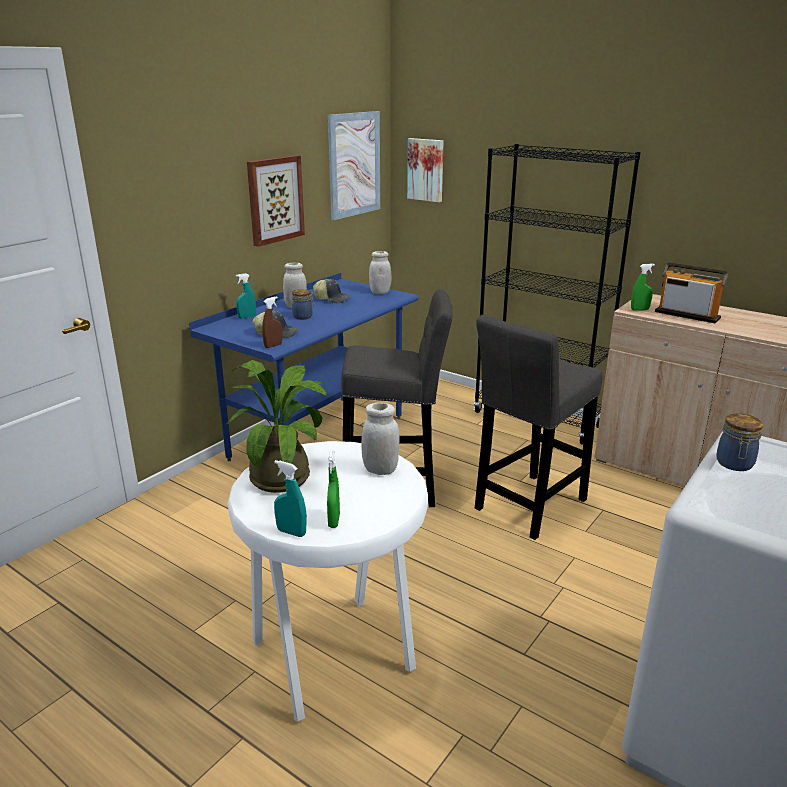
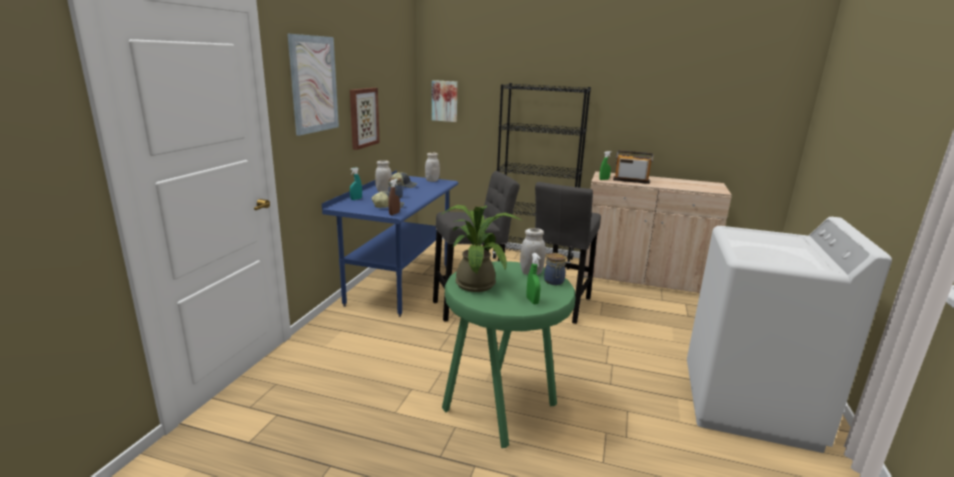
camera: 20 degrees left, 5 degrees down
white stool [228,441,428,722] -> green stool [442,261,575,448]
turquoise spray bottle [274,460,307,537] -> none
picture [327,111,380,220] -> picture moved to [287,34,339,136]
jar [716,413,763,471] -> jar moved to [544,253,566,285]

